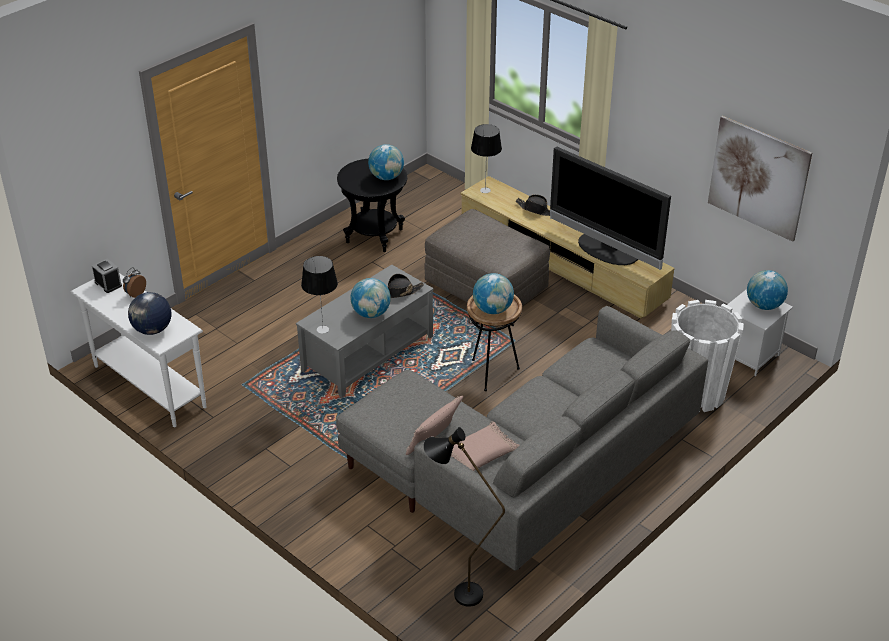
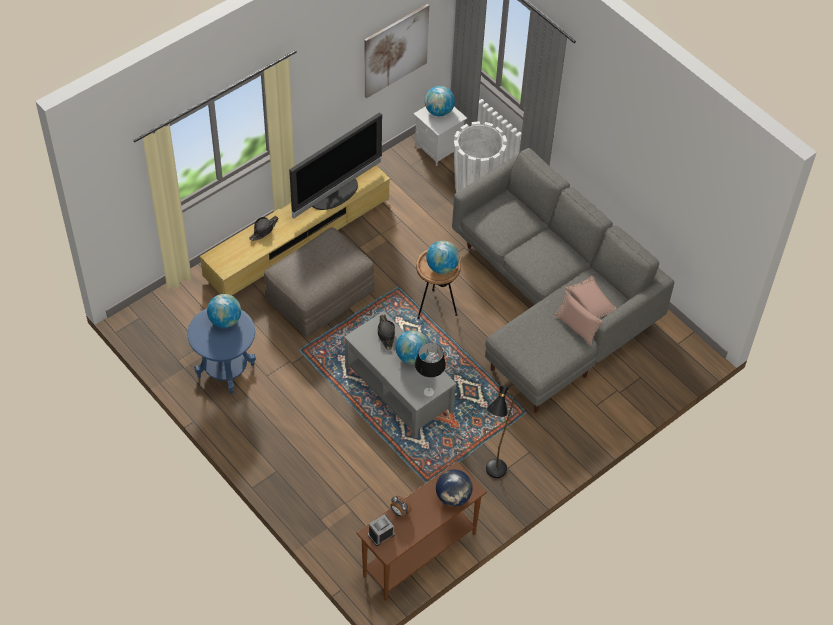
camera: 85 degrees left, 15 degrees up
white console table [71,273,207,427] -> brown console table [356,461,487,601]
black side table [337,159,407,252] -> blue side table [187,308,256,394]
black floor lamp [423,427,505,607] -> black floor lamp moved to [486,385,515,478]
table lamp [471,124,502,193] -> none

